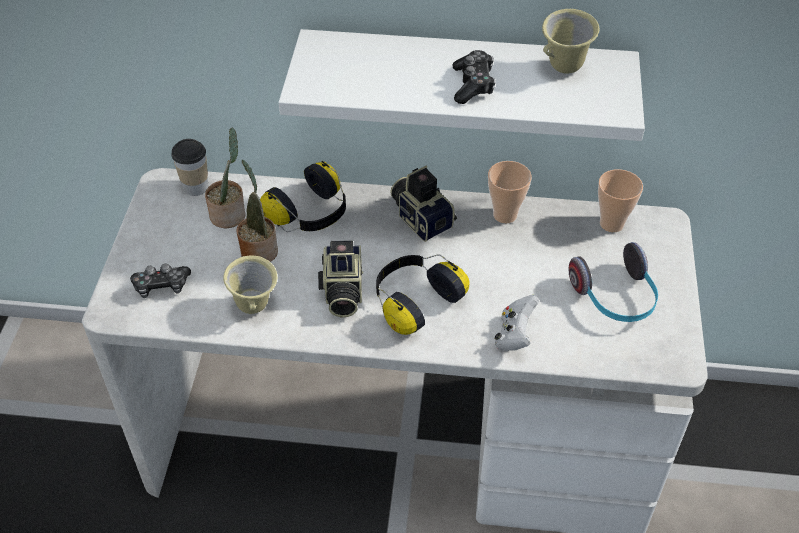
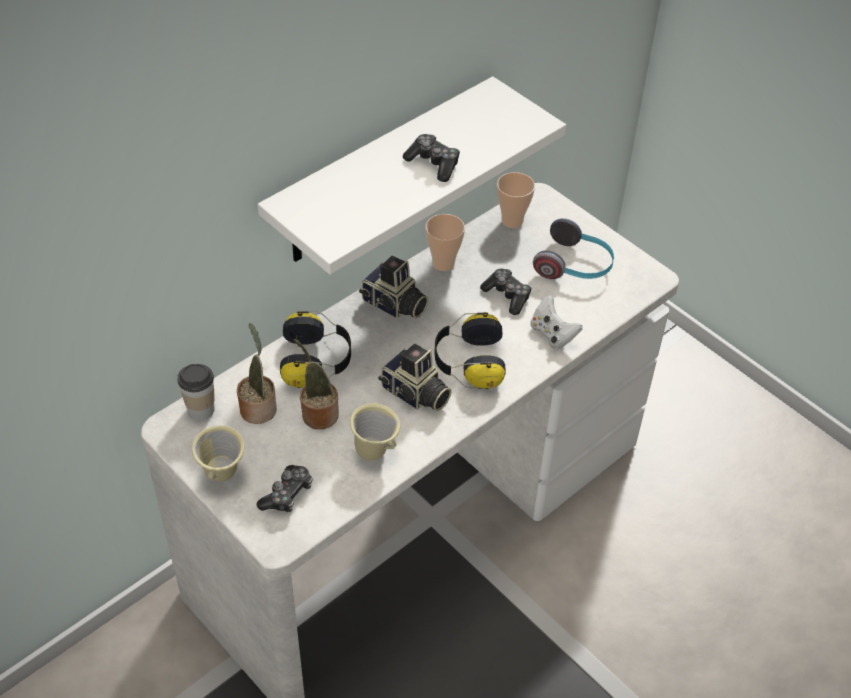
camera: 50 degrees left, 0 degrees up
camera [390,166,457,242] -> camera turned 150 degrees counterclockwise [359,256,429,319]
beige mug [542,9,599,74] -> beige mug moved to [192,425,245,481]
none -> game controller [480,269,532,315]

